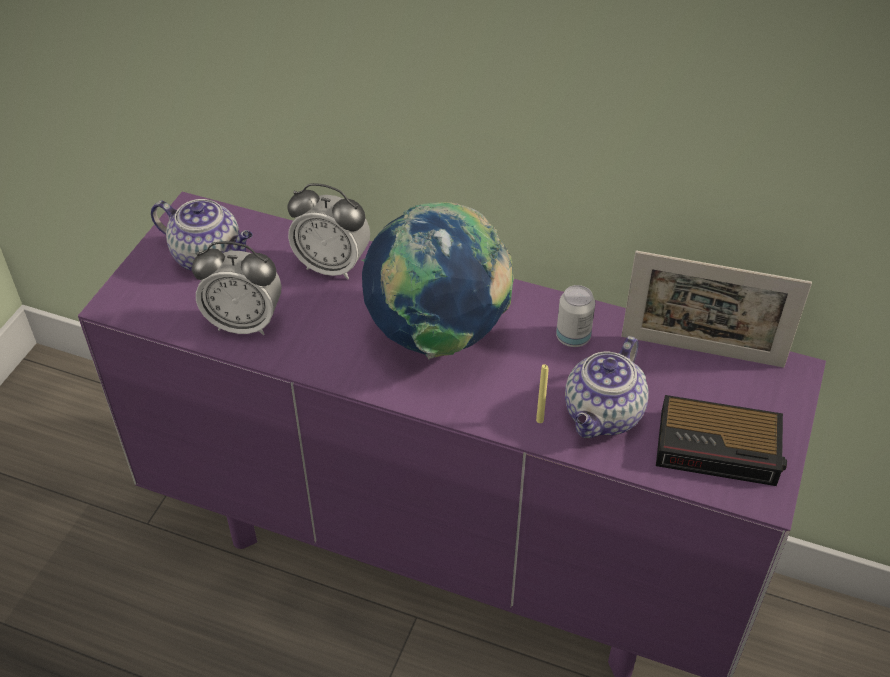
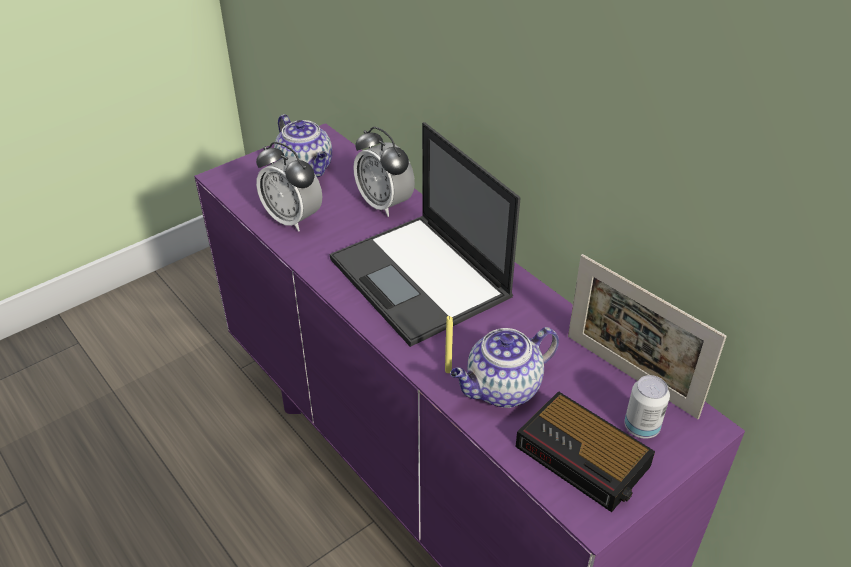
camera: 30 degrees right, 5 degrees down
globe [361,202,514,360] -> laptop [330,122,521,347]
can [556,285,595,347] -> can moved to [624,375,670,439]

